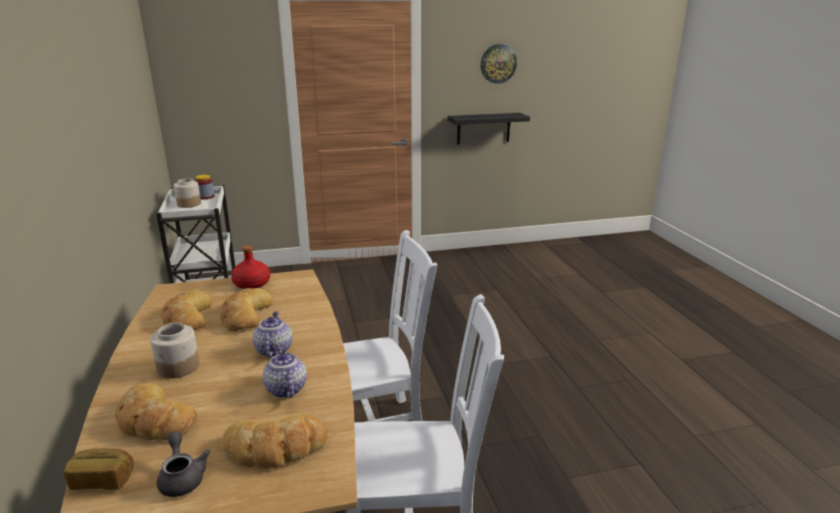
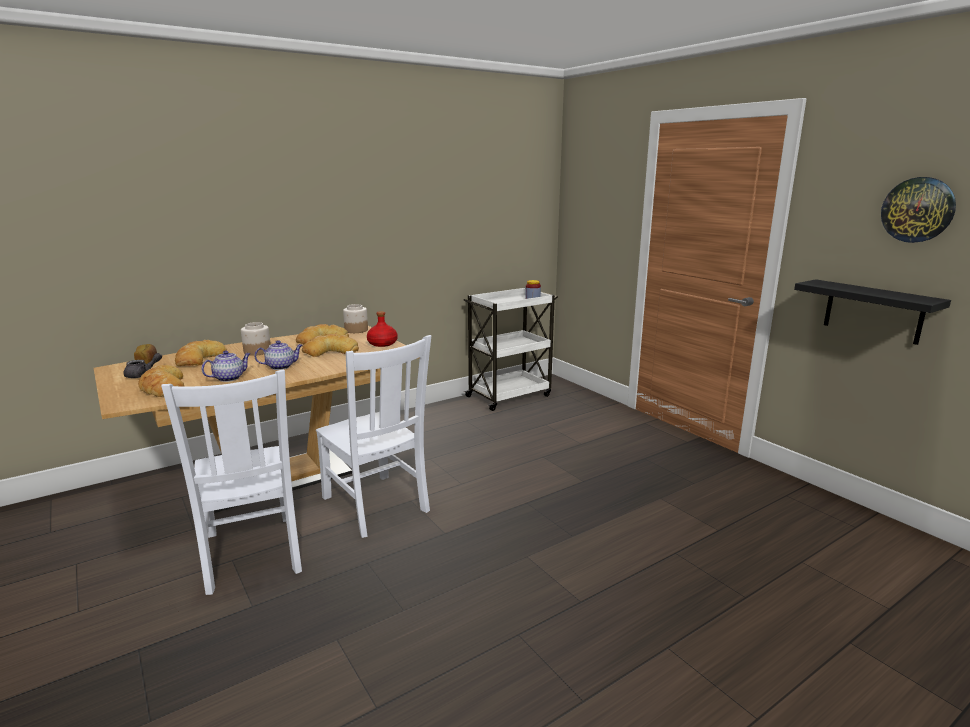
camera: 70 degrees right, 5 degrees down
jar [174,178,201,208] -> jar moved to [343,304,368,333]

